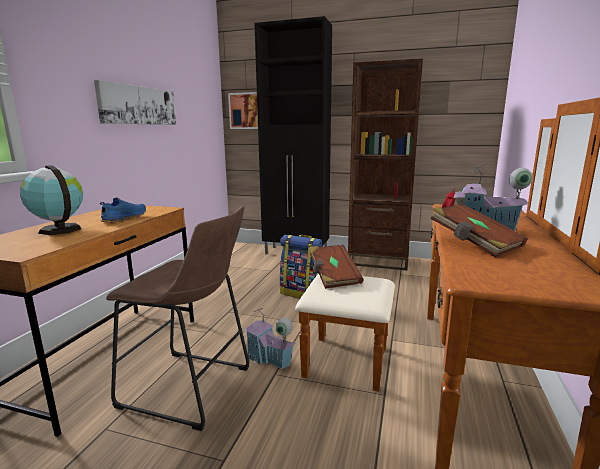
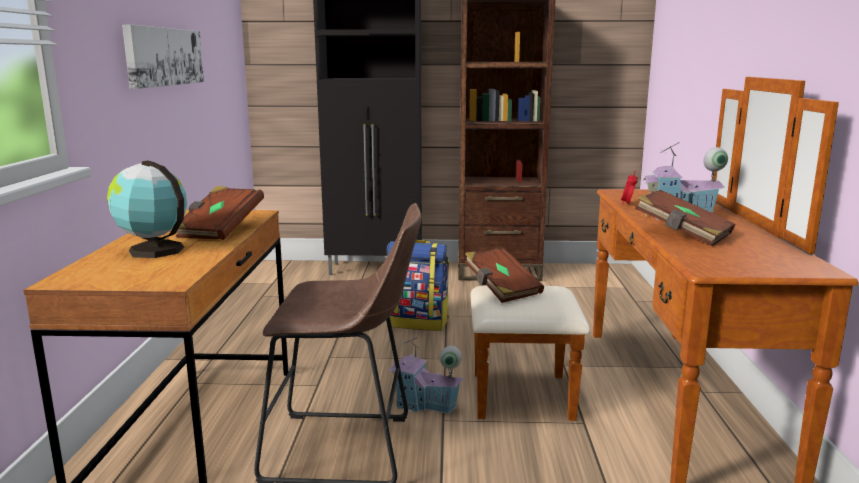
camera: 15 degrees left, 0 degrees up
blue shoe [100,198,146,223] -> brown book [176,186,264,240]
picture [228,92,258,129] -> none

